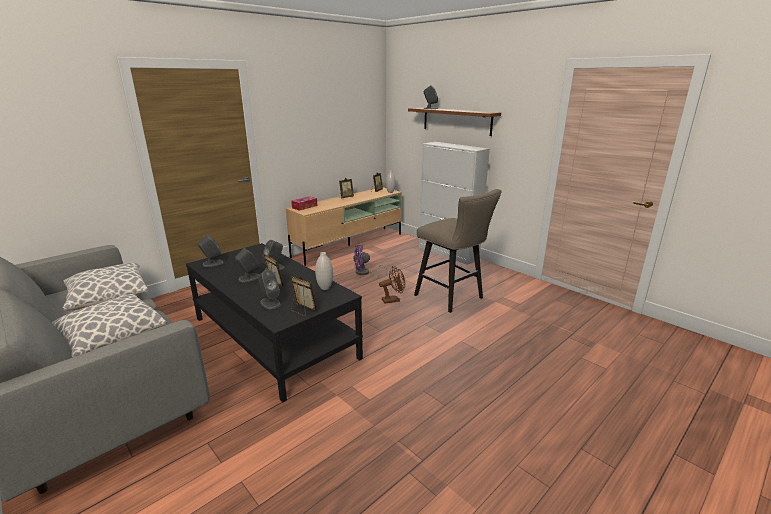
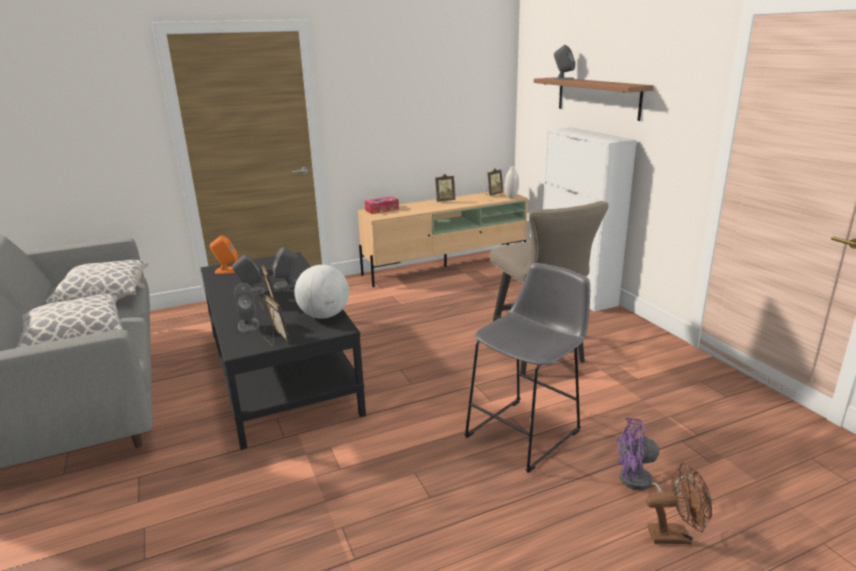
camera: 20 degrees right, 0 degrees up
grey speaker [198,235,224,267] -> orange speaker [210,235,238,274]
white vase [315,252,333,290] -> globe [295,265,349,319]
purple fan [353,245,387,278] -> purple fan moved to [617,418,697,497]
brown fan [379,266,405,304] -> brown fan moved to [646,462,712,544]
none -> grey stool [464,263,590,473]

